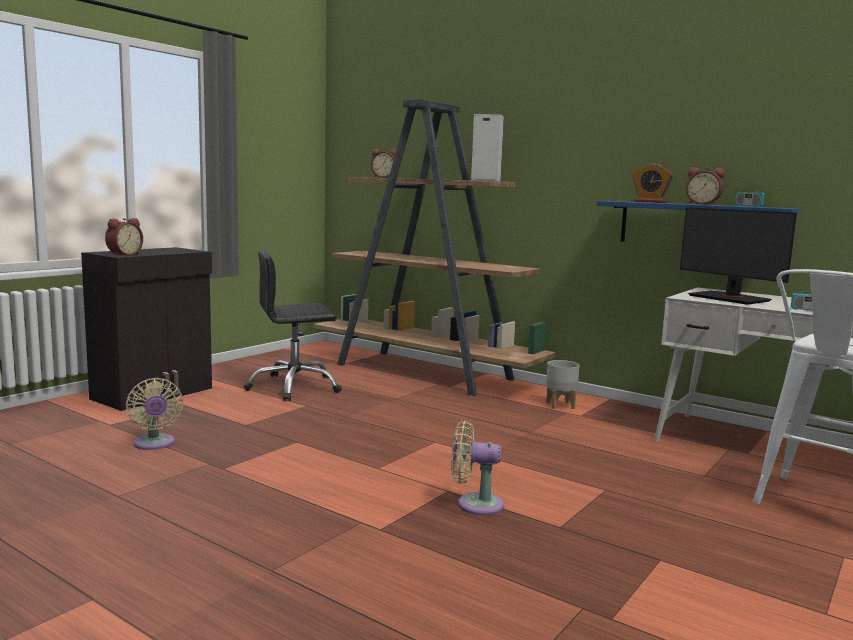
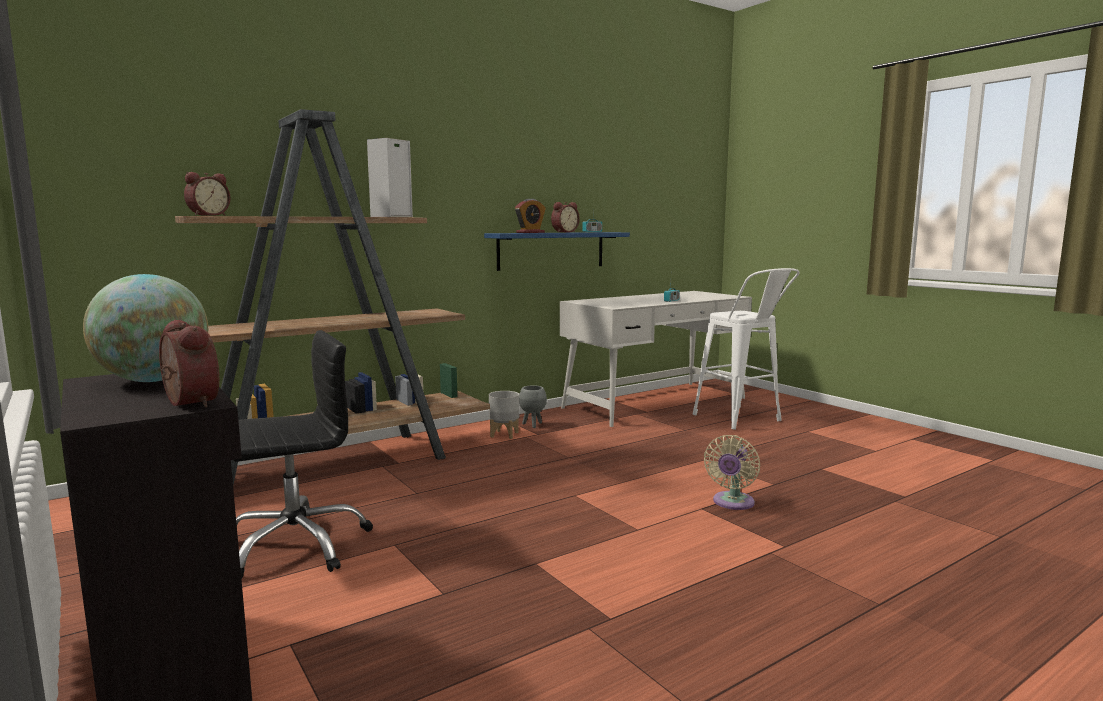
camera: 70 degrees left, 0 degrees up
beige fan [126,378,183,450] -> none
black office chair [244,250,342,401] -> black office chair turned 120 degrees counterclockwise [233,330,373,579]
monitor [680,207,797,305] -> none
none -> globe [83,274,208,382]
none -> grey planter [519,385,547,428]

